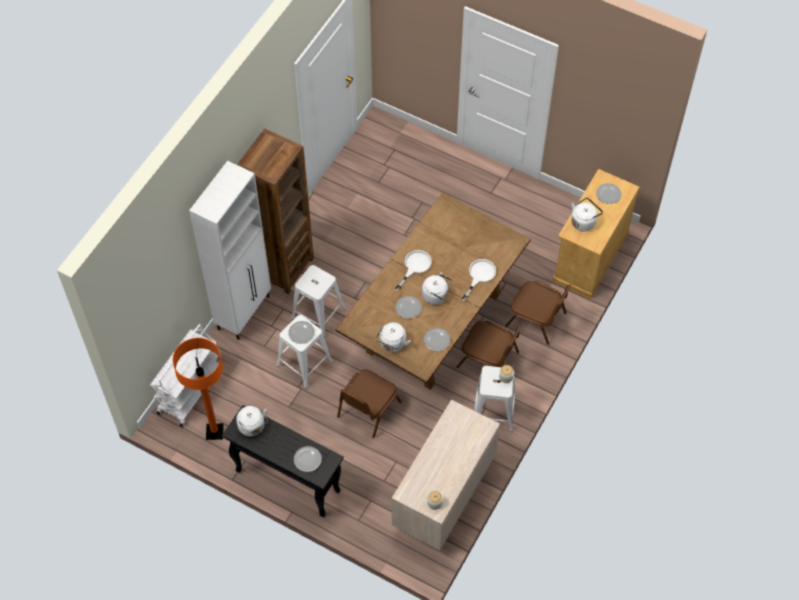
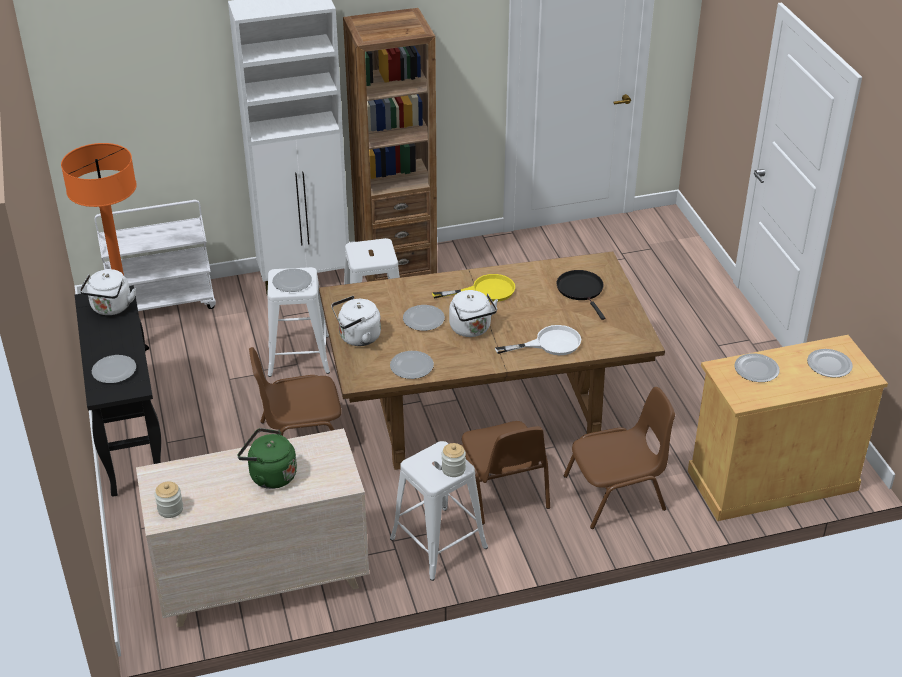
camera: 45 degrees right, 20 degrees down
white frying pan [395,250,432,291] -> yellow frying pan [432,274,515,302]
brown chair [505,281,571,345] -> brown chair turned 90 degrees counterclockwise [564,387,675,529]
white kettle [571,197,603,231] -> plate [734,353,780,382]
none -> green kettle [237,428,297,489]
none -> black frying pan [556,270,605,320]

